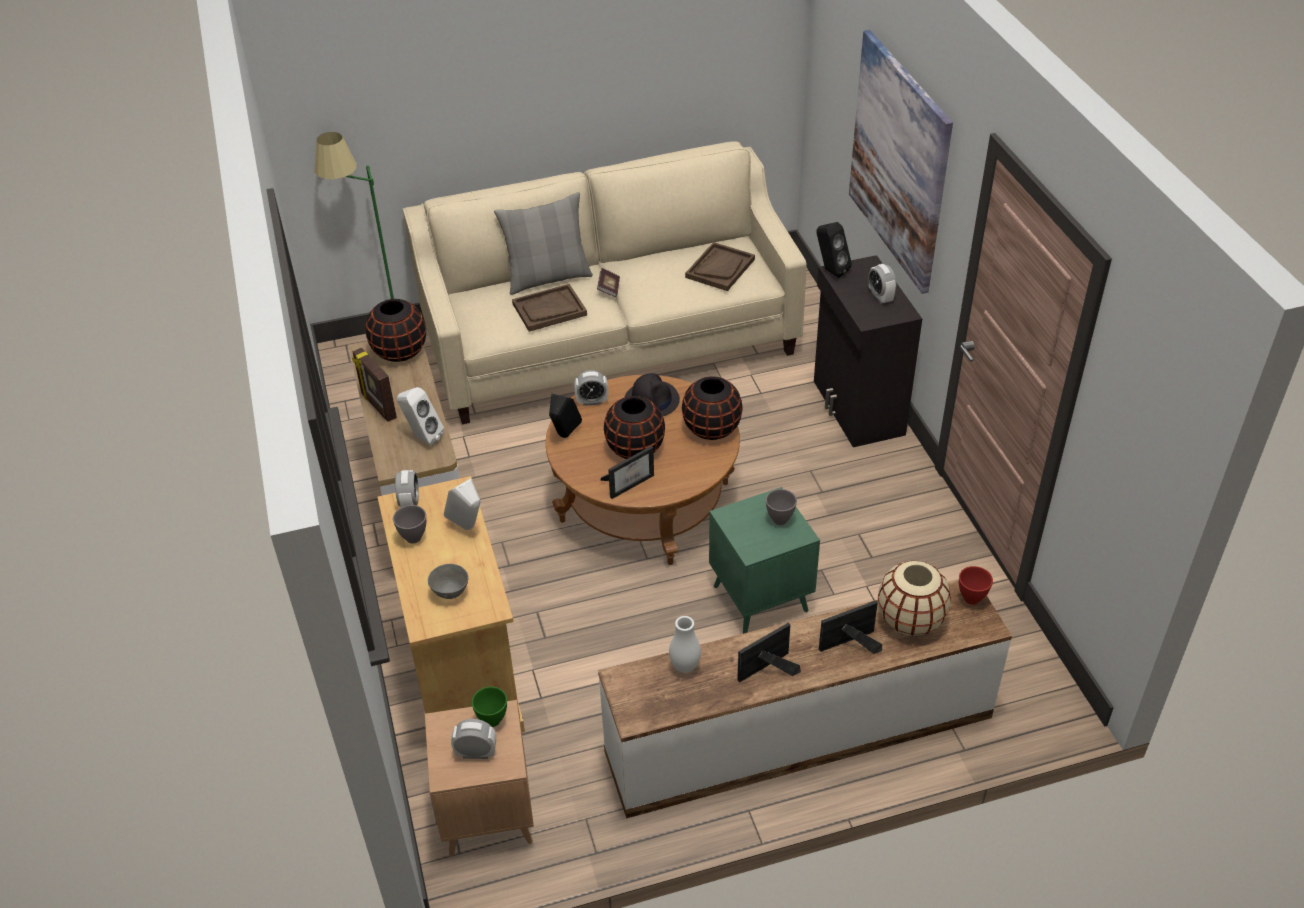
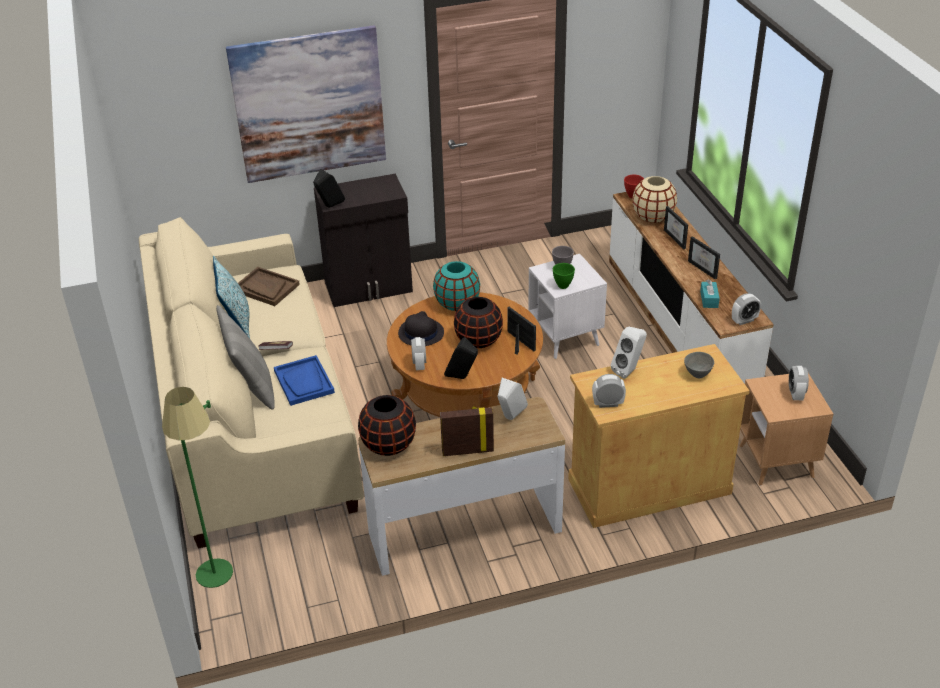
camera: 90 degrees left, 5 degrees down
picture frame [352,348,397,422] -> picture frame turned 150 degrees counterclockwise [440,406,494,456]
grey bowl [393,505,426,543] -> none
green bowl [472,687,507,727] -> green bowl moved to [553,263,575,289]
brown tray [512,284,587,332] -> blue tray [274,355,335,406]
white vase [669,616,701,673] -> turquoise tissue box [700,280,720,308]
black vase [682,376,742,440] -> turquoise vase [433,261,480,311]
green side table [709,487,820,634] -> white side table [528,254,607,359]
alarm clock [868,264,897,304] -> alarm clock moved to [732,293,761,325]
none -> pillow [213,255,250,338]

